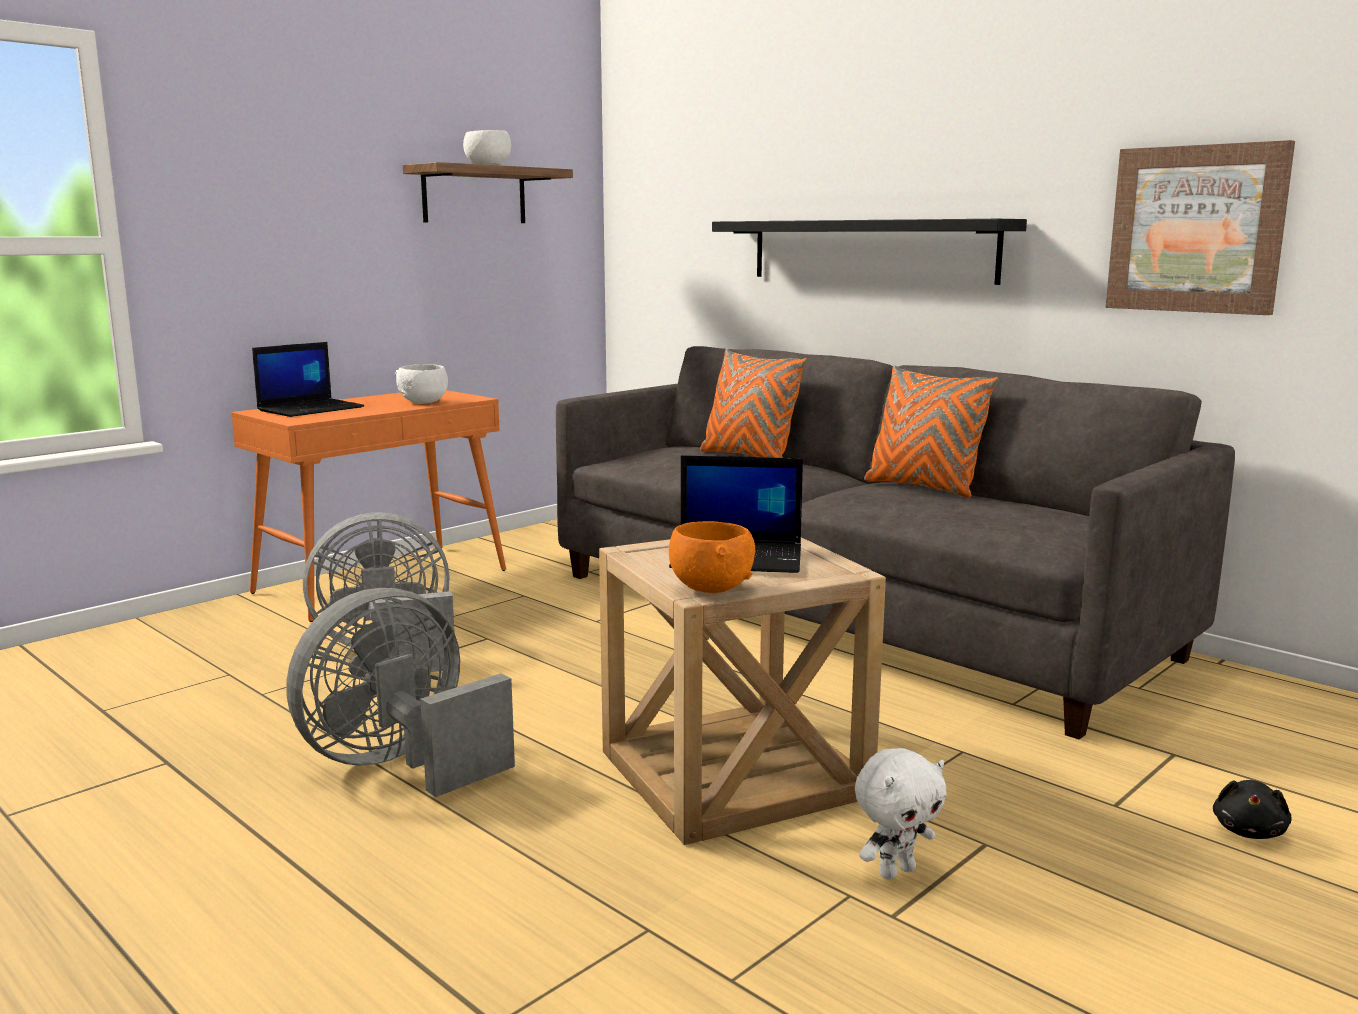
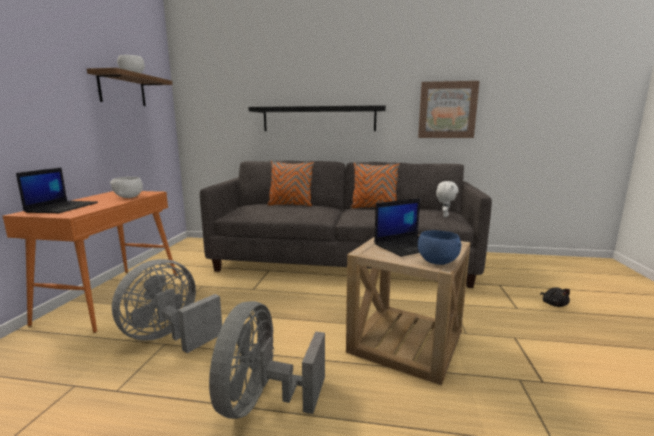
camera: 35 degrees left, 0 degrees up
orange bowl [669,521,755,593] -> blue bowl [418,230,462,265]
white plush toy [855,748,947,880] -> white plush toy moved to [436,181,459,217]

